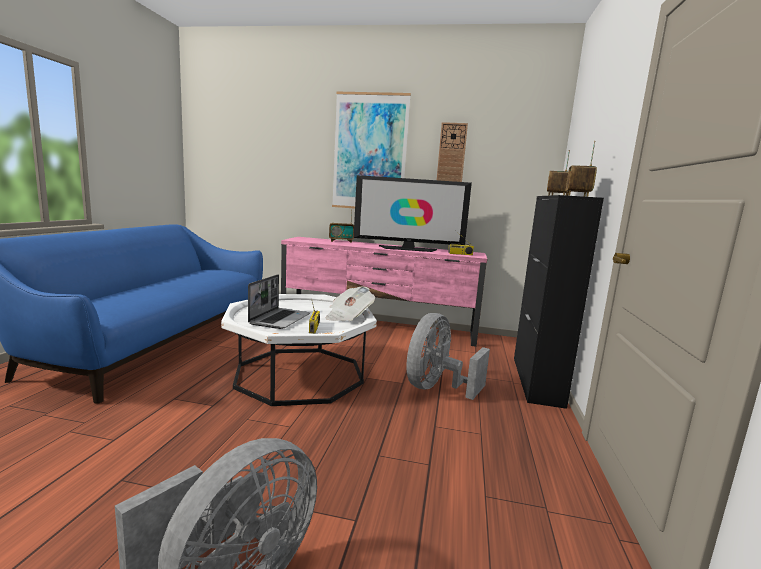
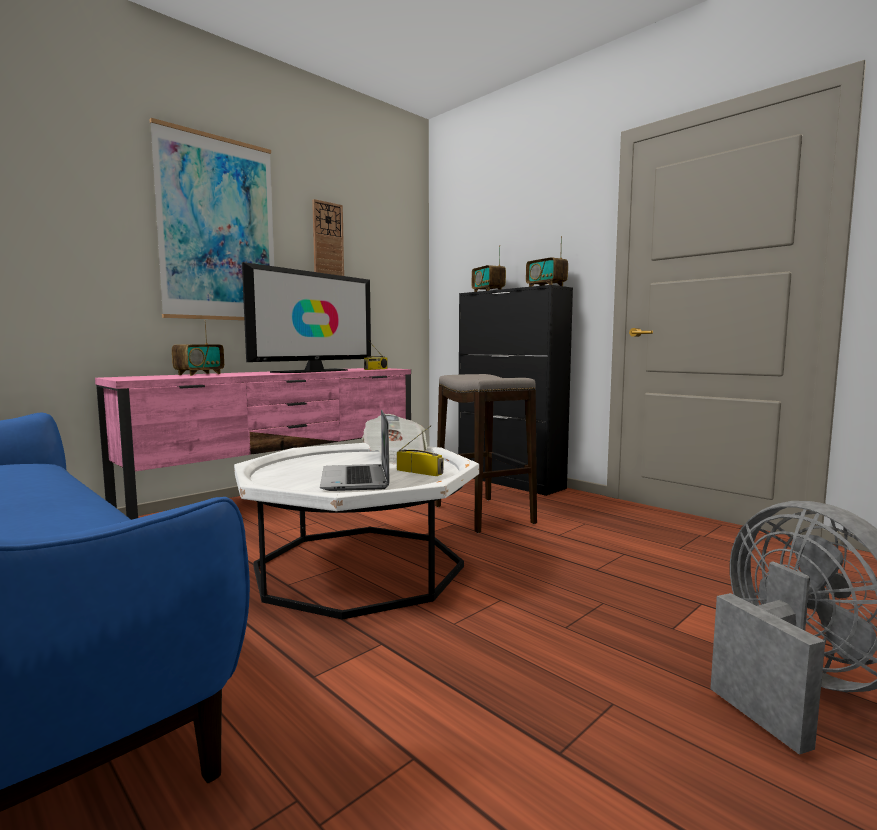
camera: 55 degrees left, 5 degrees down
laptop [248,274,310,329] -> laptop turned 150 degrees counterclockwise [320,410,389,491]
grey fan [406,313,490,400] -> stool [435,374,537,533]

